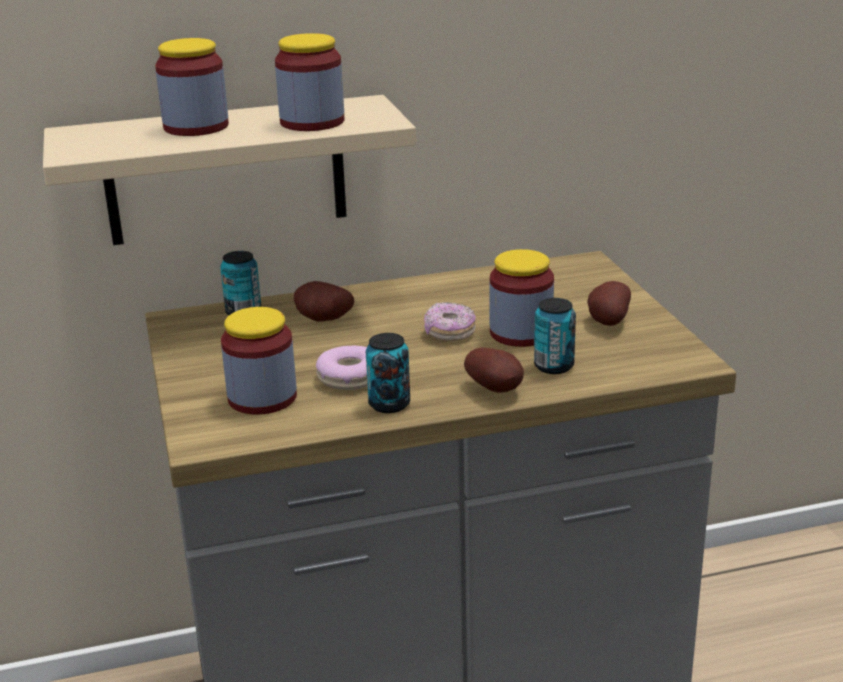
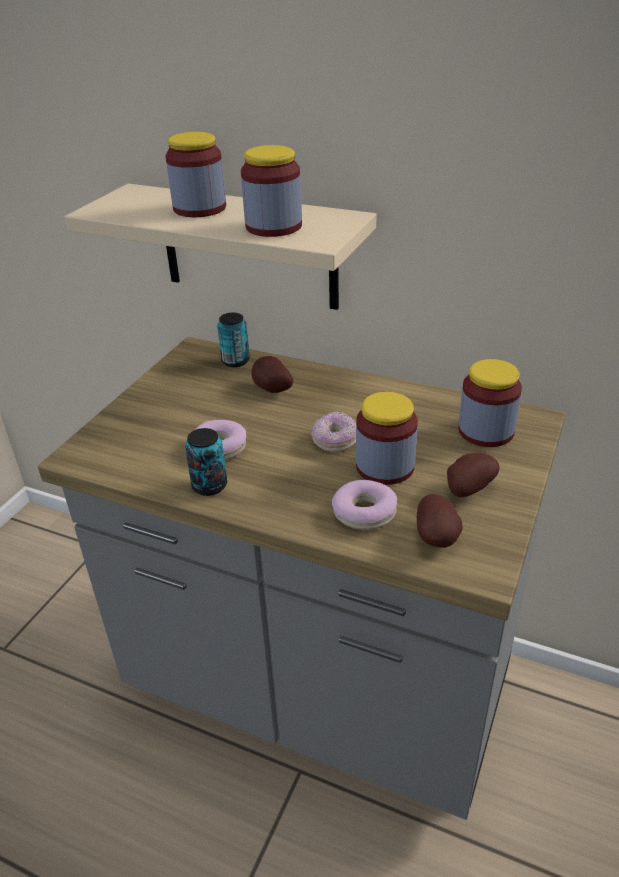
camera: 40 degrees right, 10 degrees up
jar [221,307,297,415] -> jar moved to [458,359,522,447]
potato [464,347,524,393] -> potato moved to [417,494,463,548]
can [534,298,576,374] -> donut [332,480,397,530]

